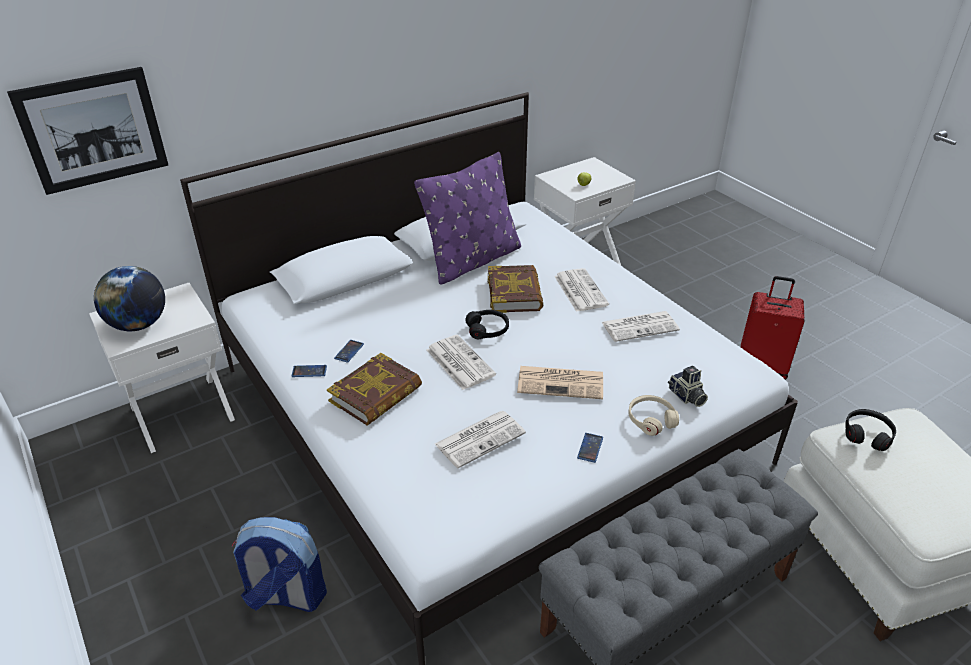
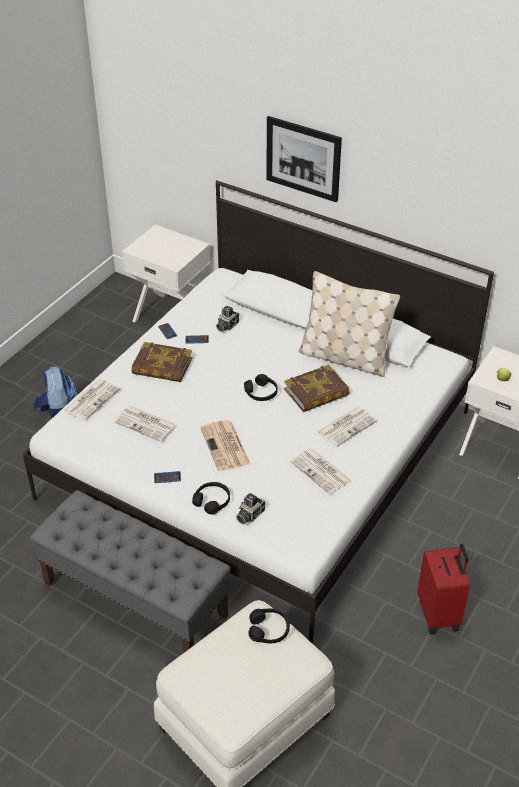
camera: 65 degrees right, 5 degrees up
picture [7,67,168,195] -> picture moved to [266,116,342,203]
globe [94,266,165,331] -> none
purple pillow [414,152,521,284] -> beige pillow [299,271,400,377]
newspaper [427,335,496,390] -> newspaper moved to [64,379,120,421]
beige headphones [629,395,679,436] -> black headphones [192,482,230,515]
none -> camera [216,306,239,332]

